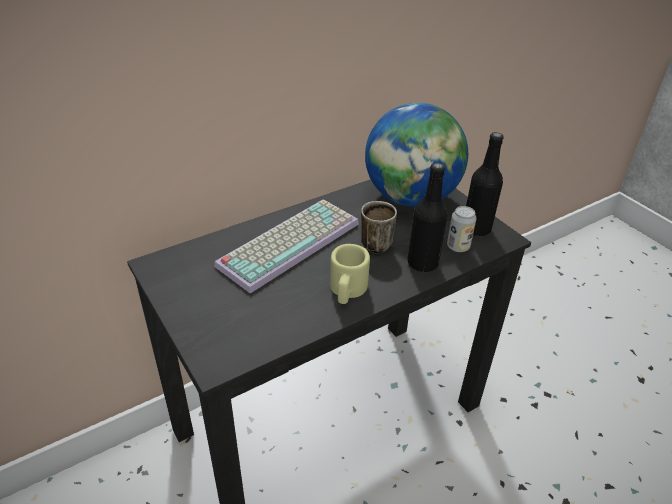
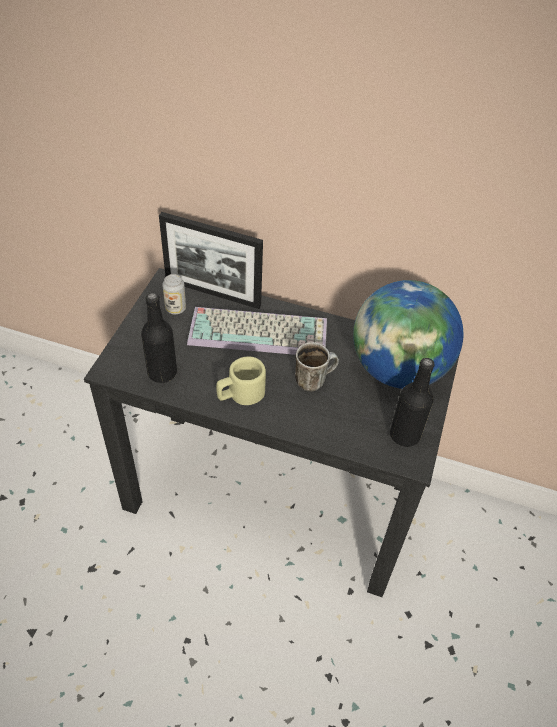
camera: 50 degrees right, 10 degrees up
black bottle [407,163,448,272] -> black bottle moved to [141,292,177,383]
can [447,206,477,252] -> can moved to [162,274,186,314]
none -> picture frame [159,212,263,309]

